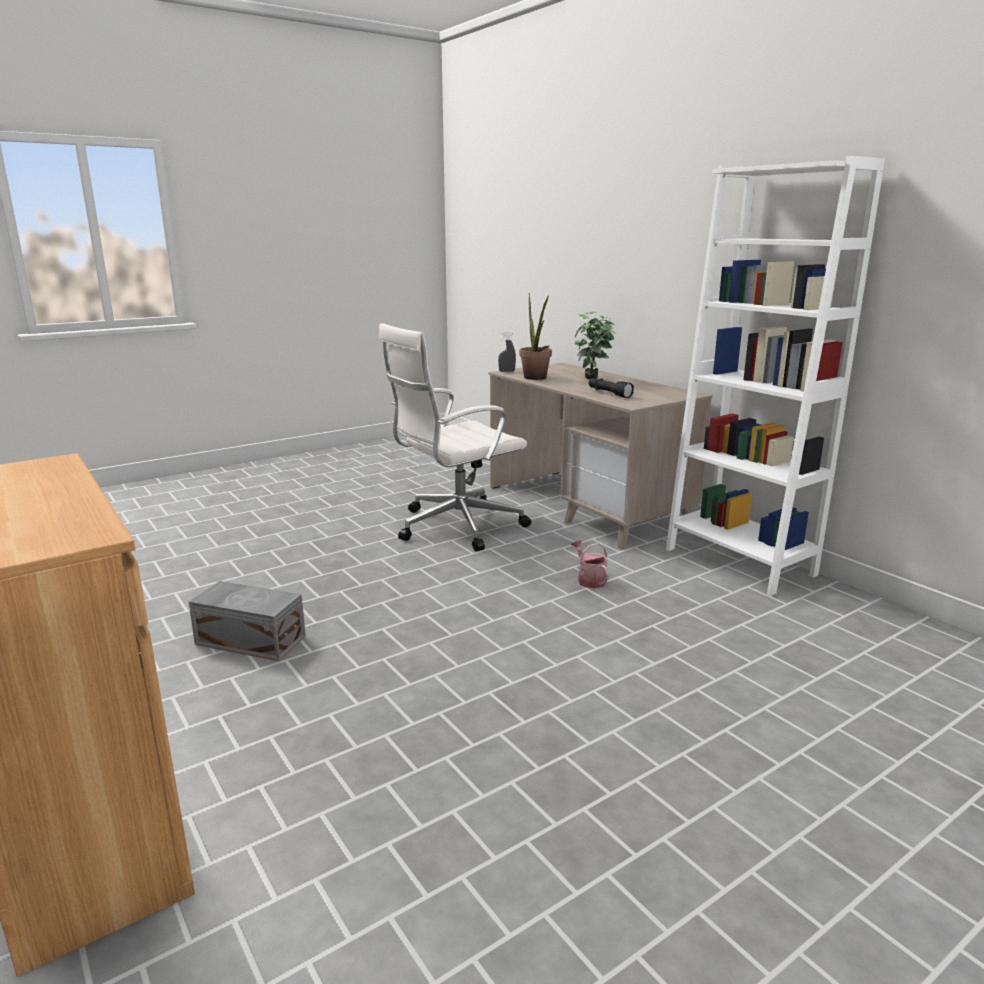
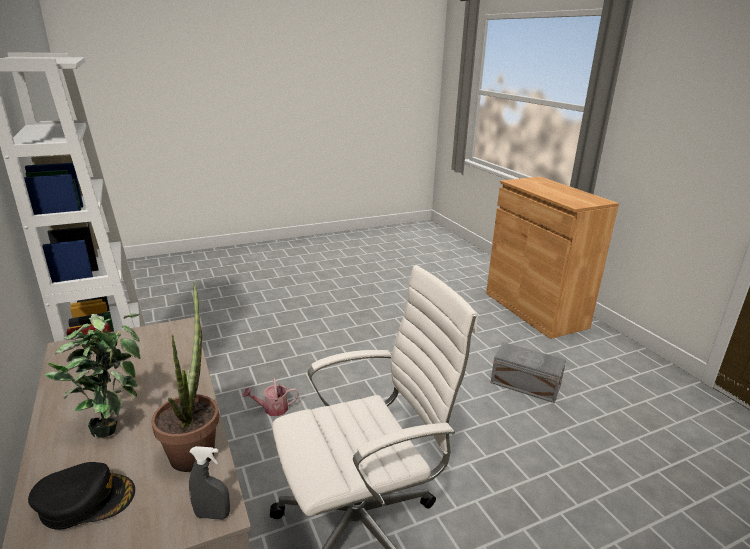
camera: 170 degrees left, 5 degrees up
watering can [571,540,609,588] -> watering can turned 90 degrees clockwise [243,378,299,416]
black flashlight [588,378,634,398] -> none
none -> black cap [28,462,135,530]

